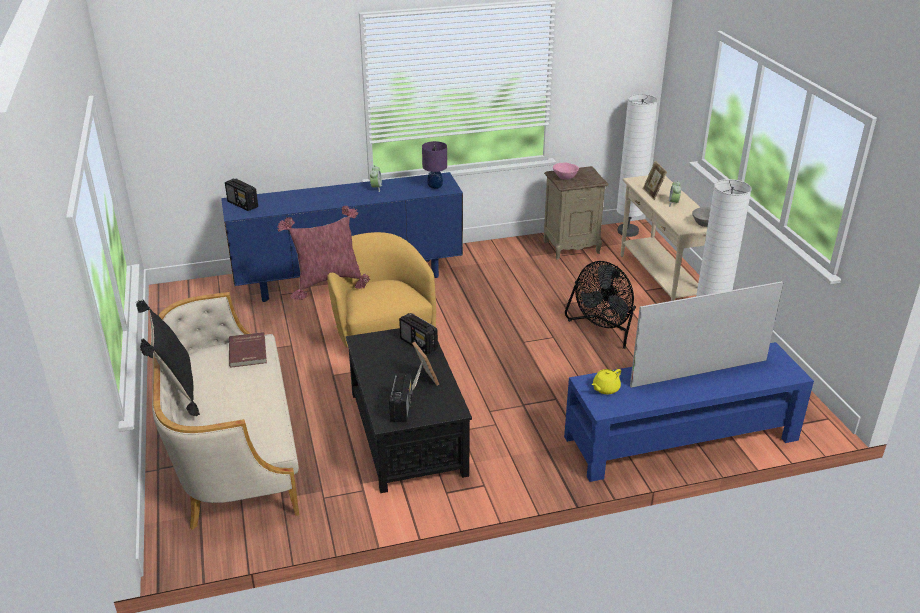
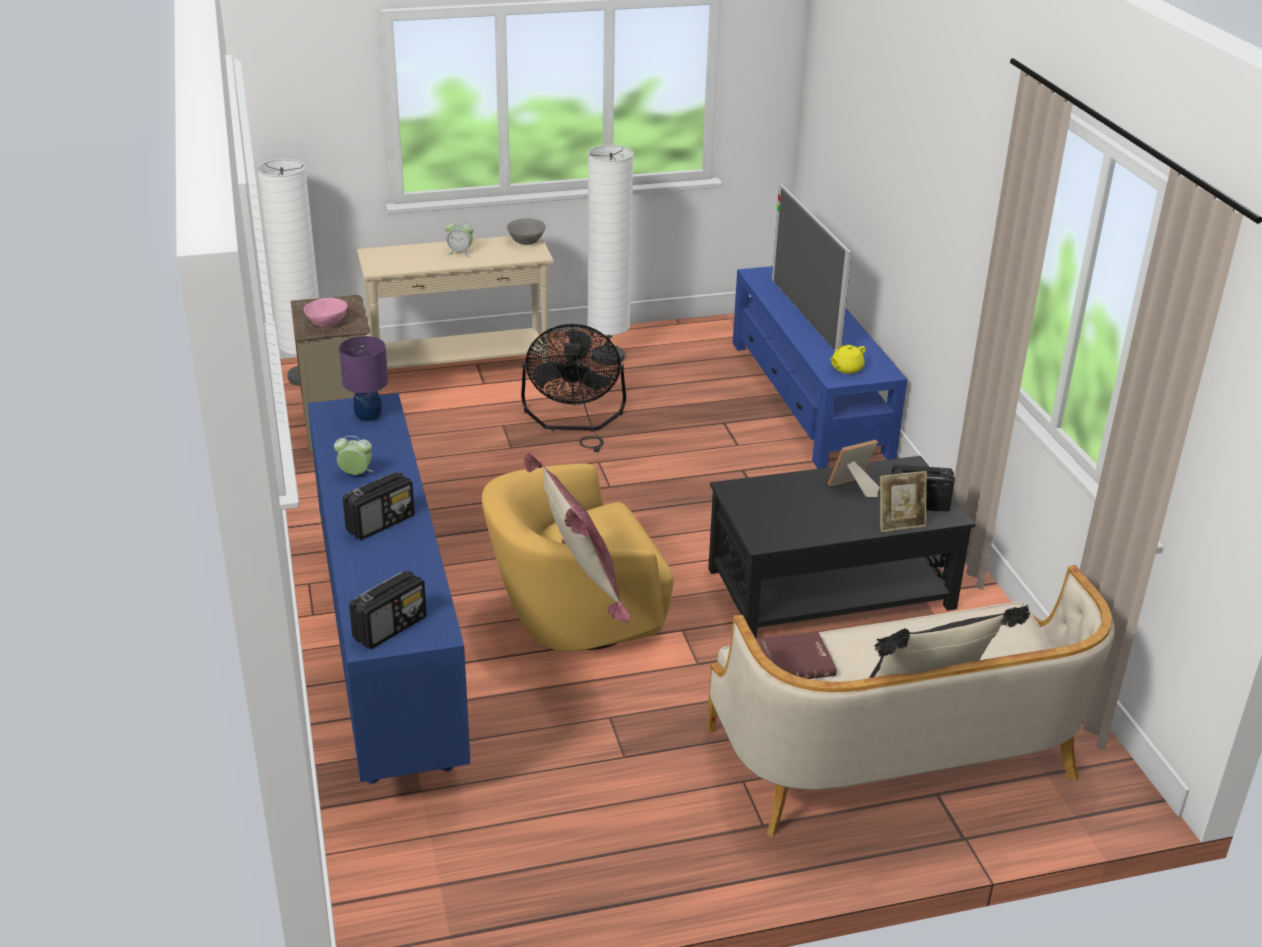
camera: 90 degrees left, 0 degrees up
radio [399,313,438,354] -> radio moved to [343,473,415,540]
black fan [565,261,636,349] -> black fan turned 135 degrees counterclockwise [521,324,626,452]
yellow teapot [592,369,621,394] -> yellow teapot turned 90 degrees clockwise [830,345,866,374]
picture frame [643,161,667,200] -> picture frame moved to [880,471,927,532]

